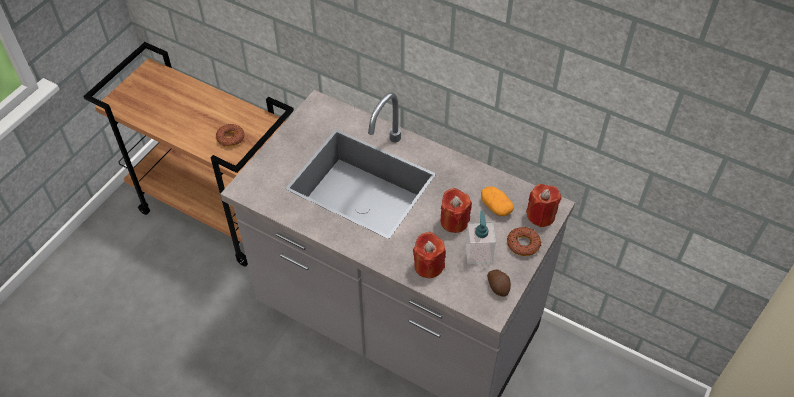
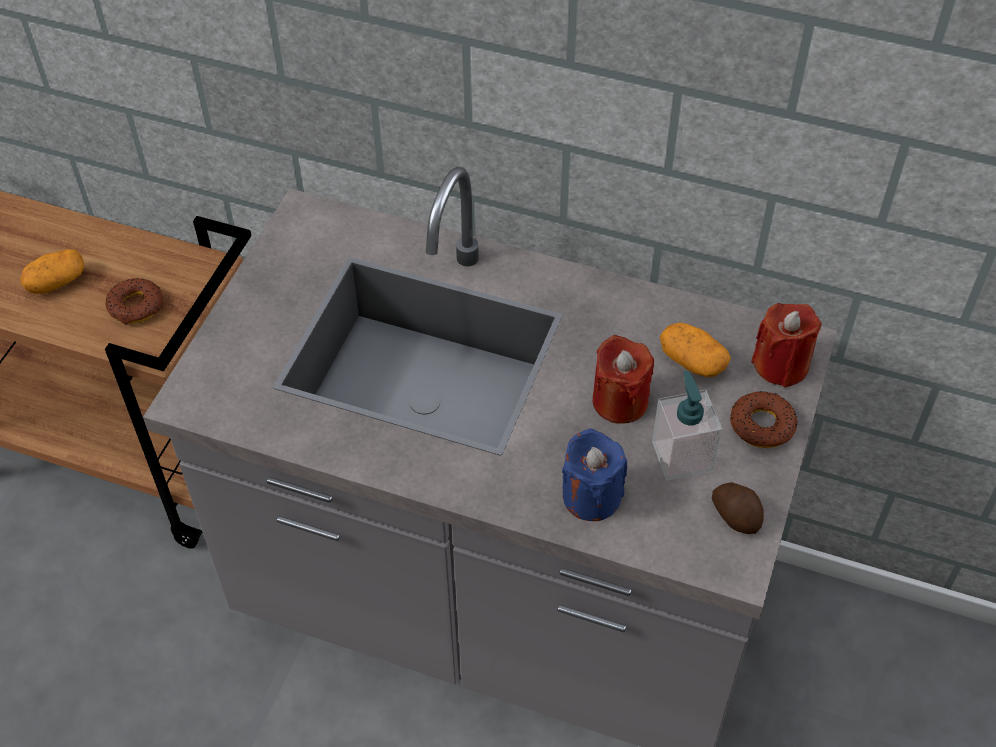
camera: 10 degrees left, 0 degrees up
red candle [413,232,446,279] -> blue candle [562,428,627,521]
none -> potato [20,249,84,294]

